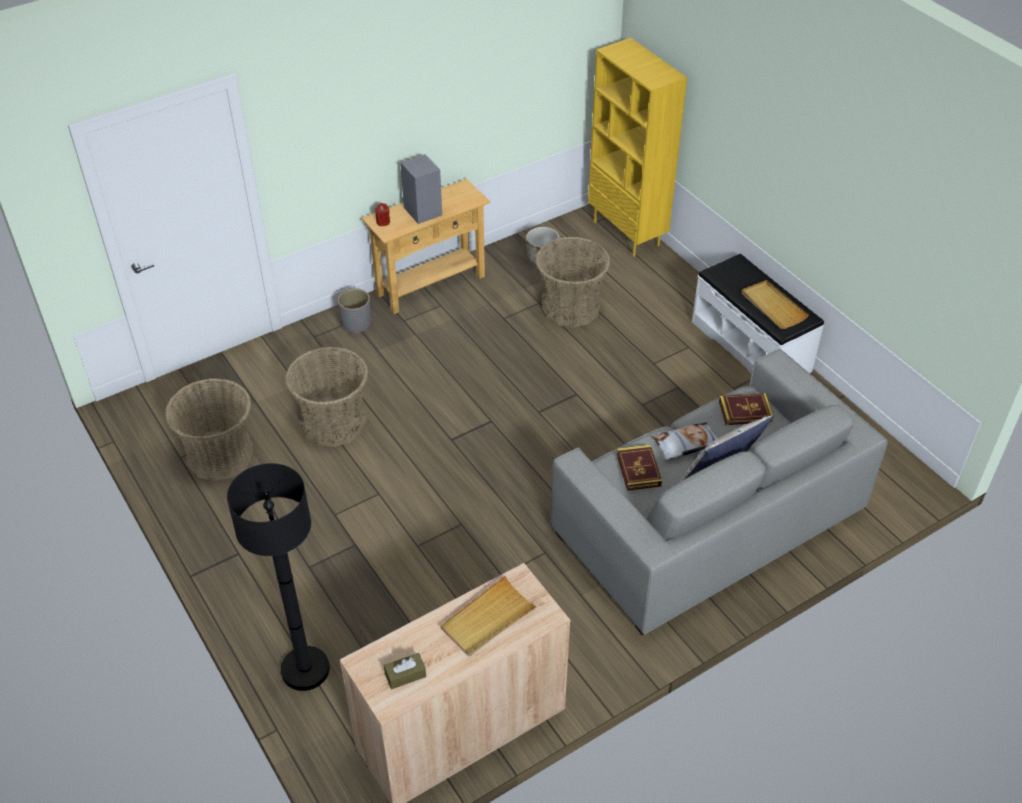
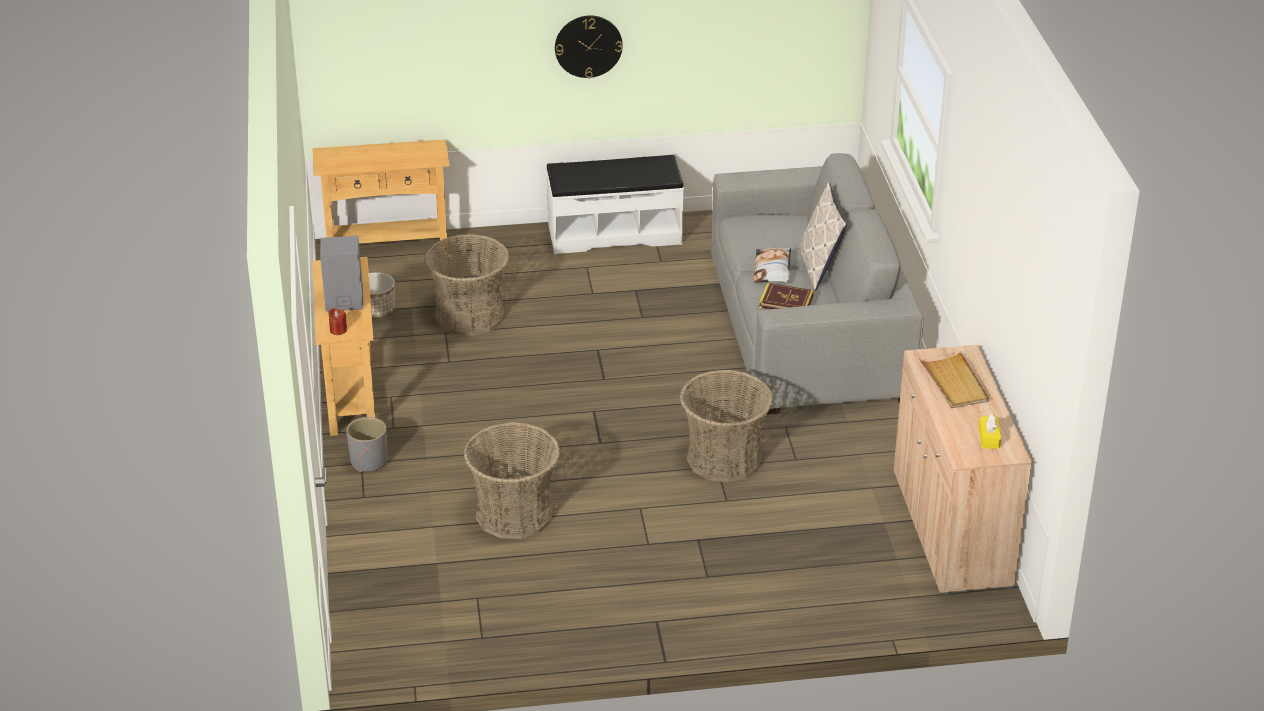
camera: 65 degrees left, 10 degrees down
basket [165,378,254,481] -> basket moved to [680,370,773,483]
black floor lamp [227,463,330,691] -> none
brown tissue box [384,653,426,689] -> yellow tissue box [979,413,1001,449]
yellow bookcase [588,38,687,257] -> beige console table [313,139,450,254]
book [719,393,773,425] -> none
beige tray [742,280,809,329] -> none
none -> wall clock [555,16,623,78]

